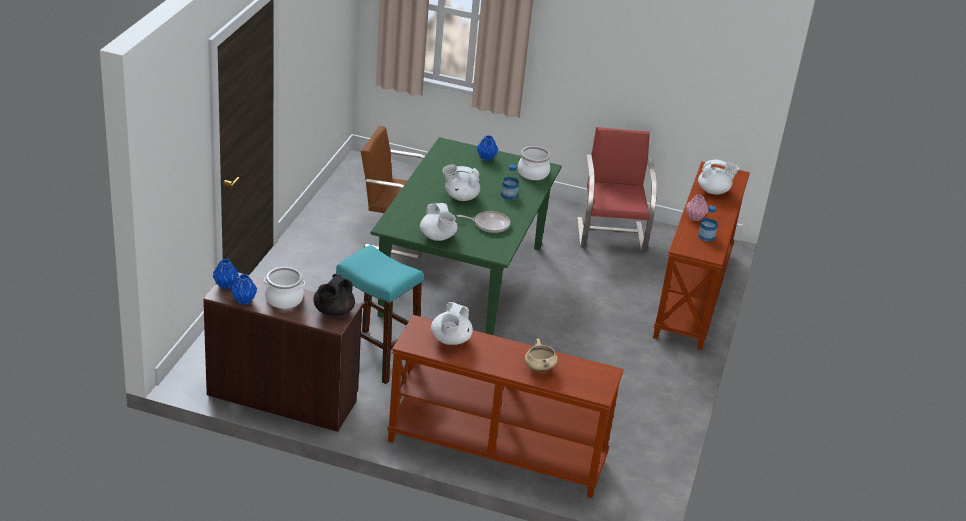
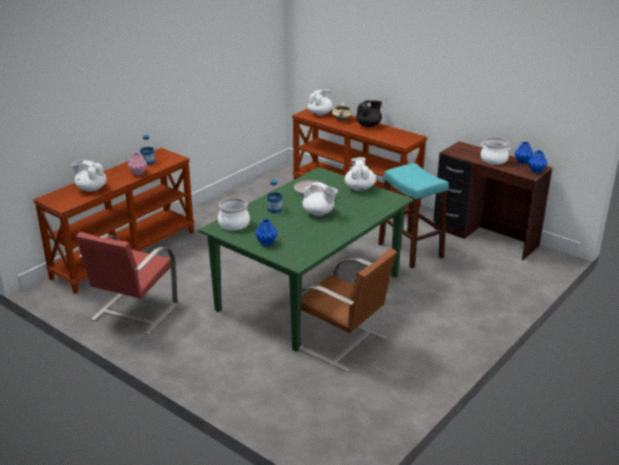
camera: 155 degrees left, 5 degrees down
black teapot [313,274,355,316] -> black teapot moved to [356,100,382,127]
white teapot [431,302,473,345] -> white teapot moved to [308,90,333,116]

